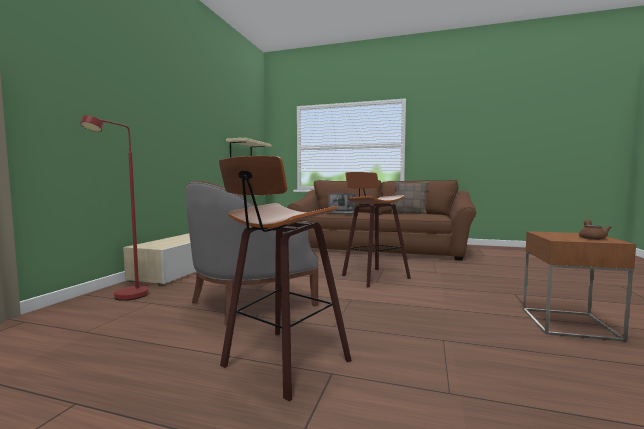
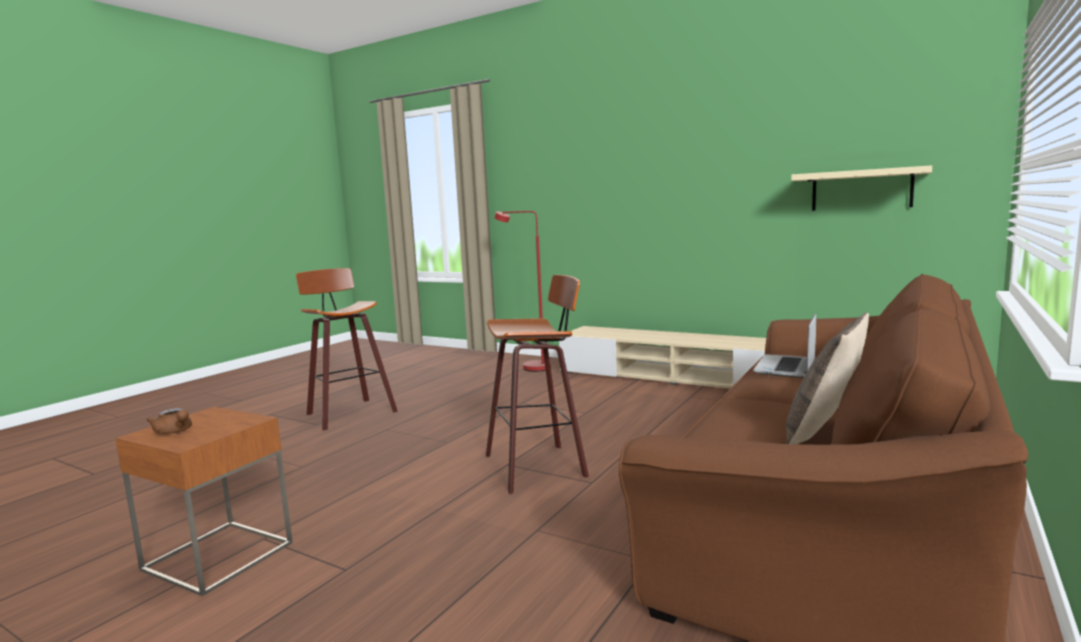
camera: 105 degrees right, 5 degrees up
grey armchair [186,181,318,325] -> none

